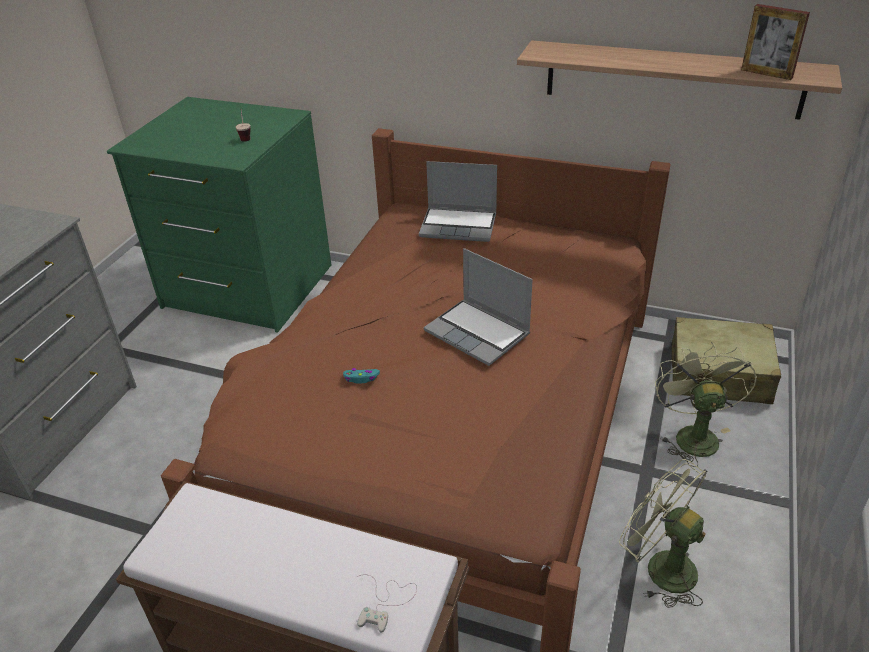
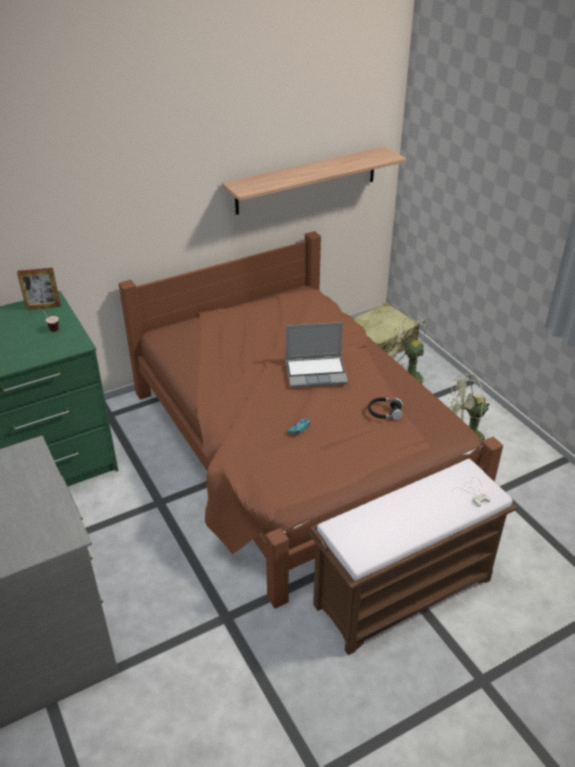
camera: 50 degrees left, 0 degrees up
laptop [419,161,497,242] -> none
picture frame [741,4,810,80] -> picture frame moved to [17,268,61,310]
none -> black headphones [368,397,403,420]

